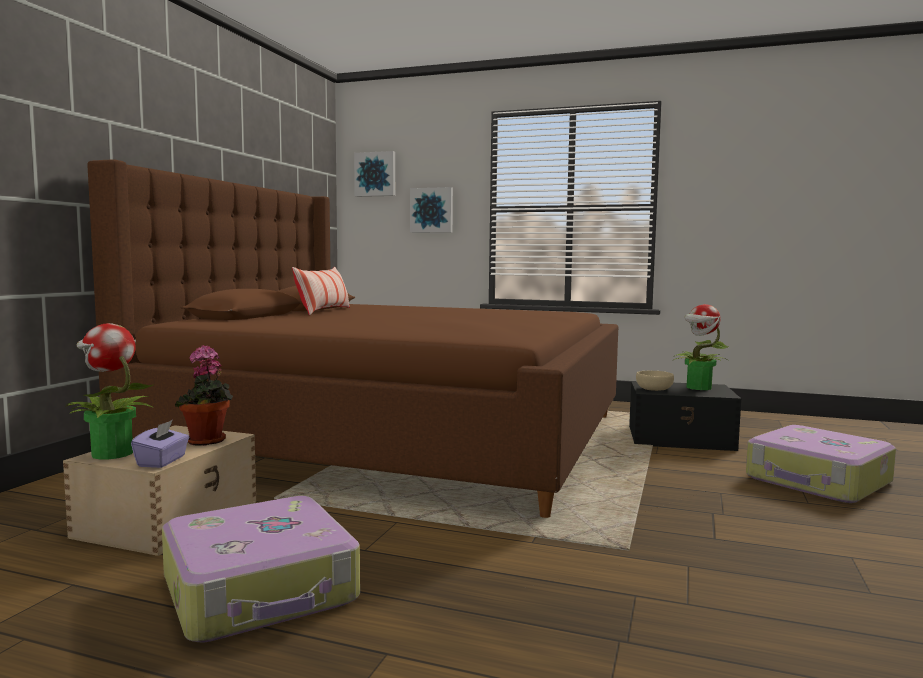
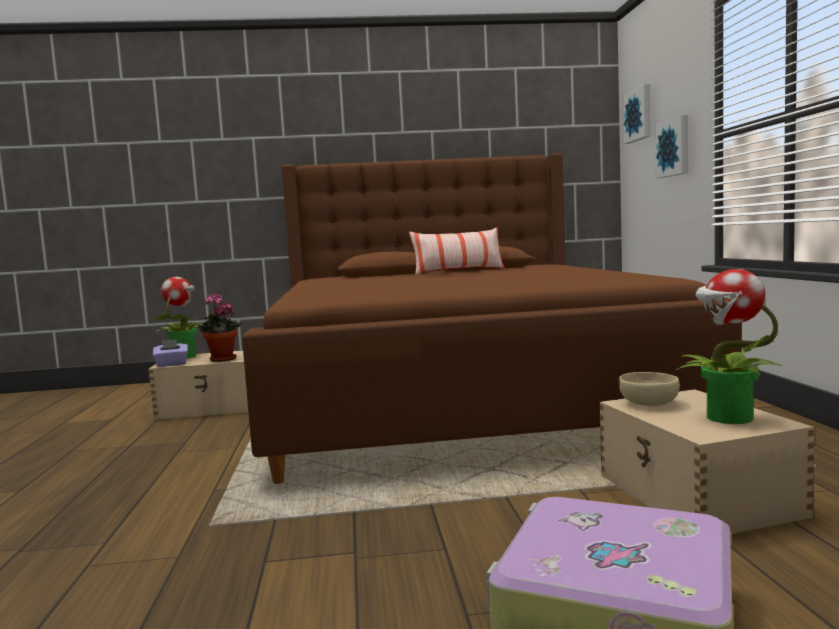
camera: 65 degrees right, 0 degrees up
suitcase [162,496,360,643] -> none
black storage box [629,381,741,451] -> beige storage box [600,389,815,534]

